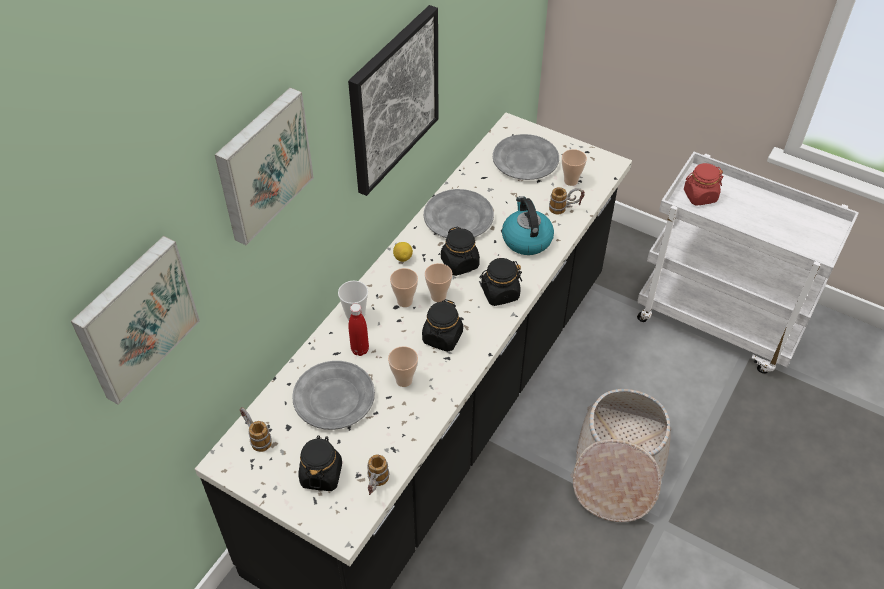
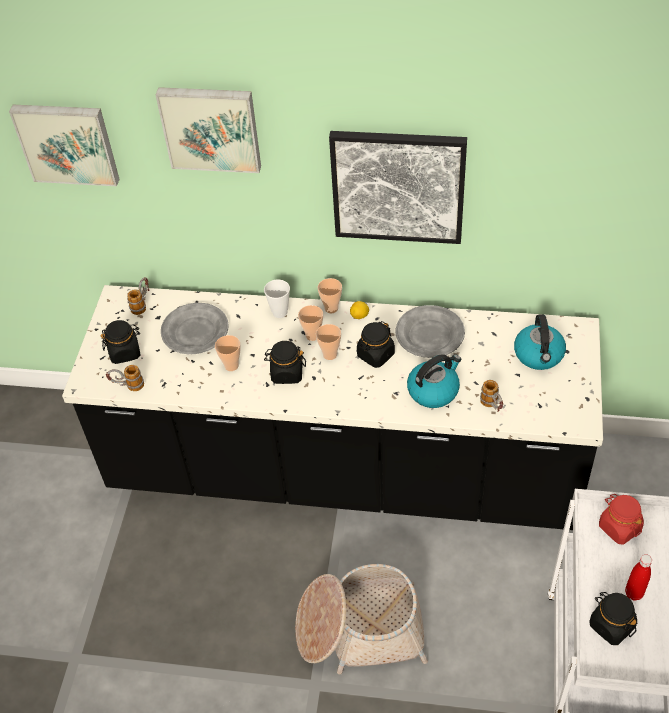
camera: 70 degrees right, 0 degrees up
red bottle [349,303,369,356] -> red bottle moved to [625,554,652,601]
black jar [479,258,522,306] -> black jar moved to [590,592,638,645]
grey plate [493,134,559,180] -> kettle [514,314,566,370]
cup [562,149,587,186] -> cup moved to [318,278,342,313]

